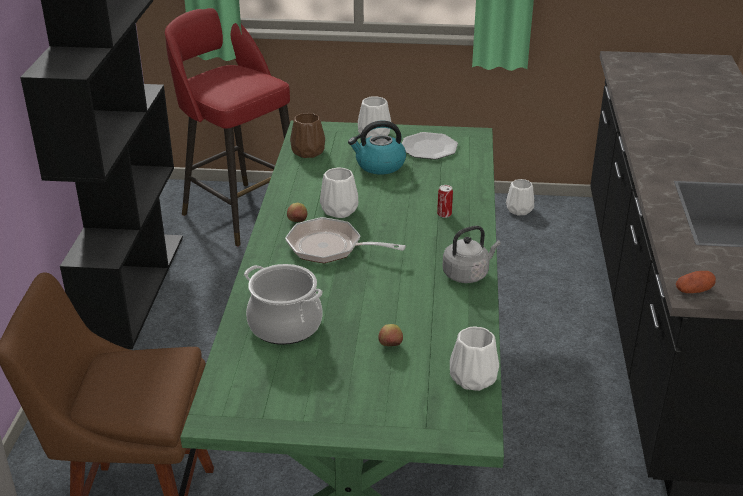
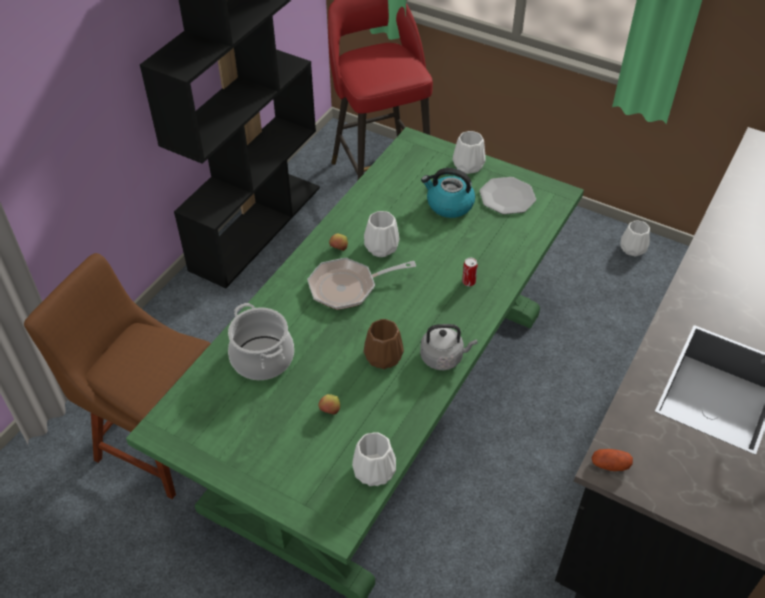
camera: 25 degrees right, 15 degrees up
frying pan [285,217,406,263] -> frying pan turned 60 degrees counterclockwise [307,258,416,310]
brown vase [290,113,325,158] -> brown vase moved to [363,319,404,369]

